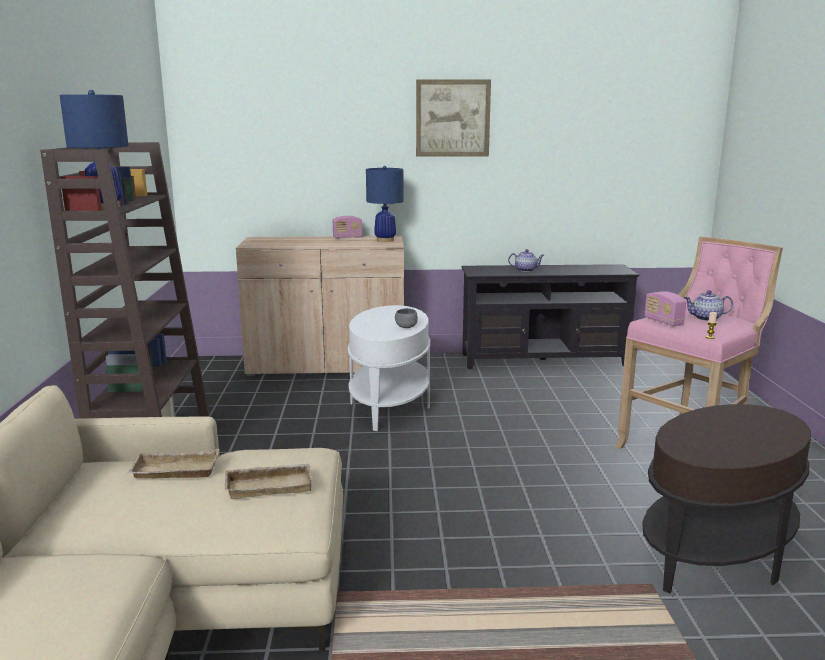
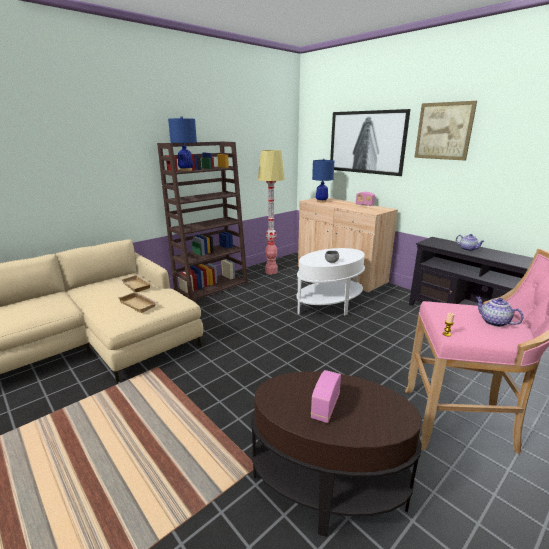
camera: 50 degrees right, 5 degrees up
blue table lamp [366,166,403,242] -> blue table lamp moved to [312,159,334,202]
radio [645,291,686,326] -> radio moved to [311,370,341,423]
none -> floor lamp [258,150,285,274]
none -> picture [330,109,411,176]

